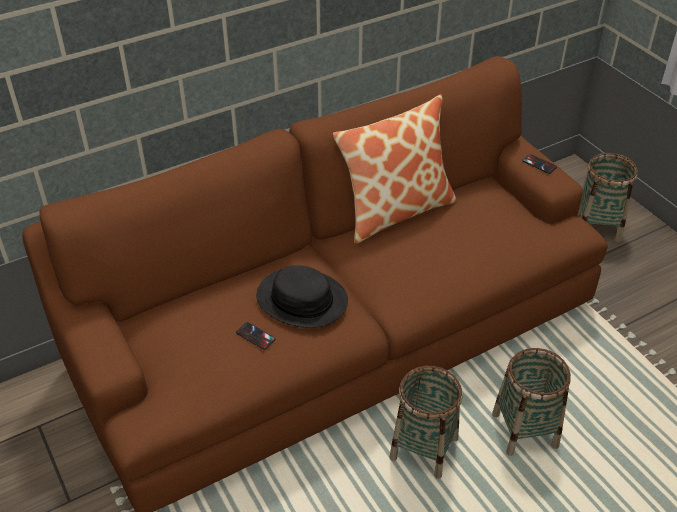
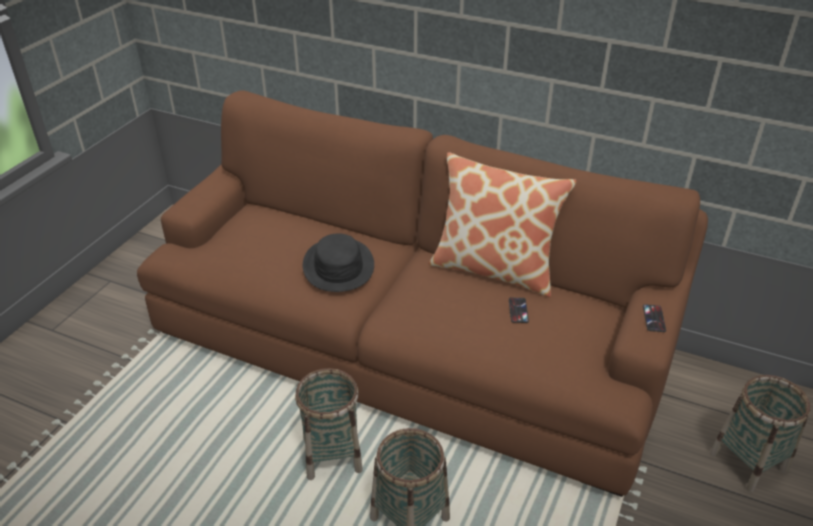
camera: 55 degrees right, 5 degrees down
phone [236,322,275,350] -> phone moved to [509,298,529,323]

